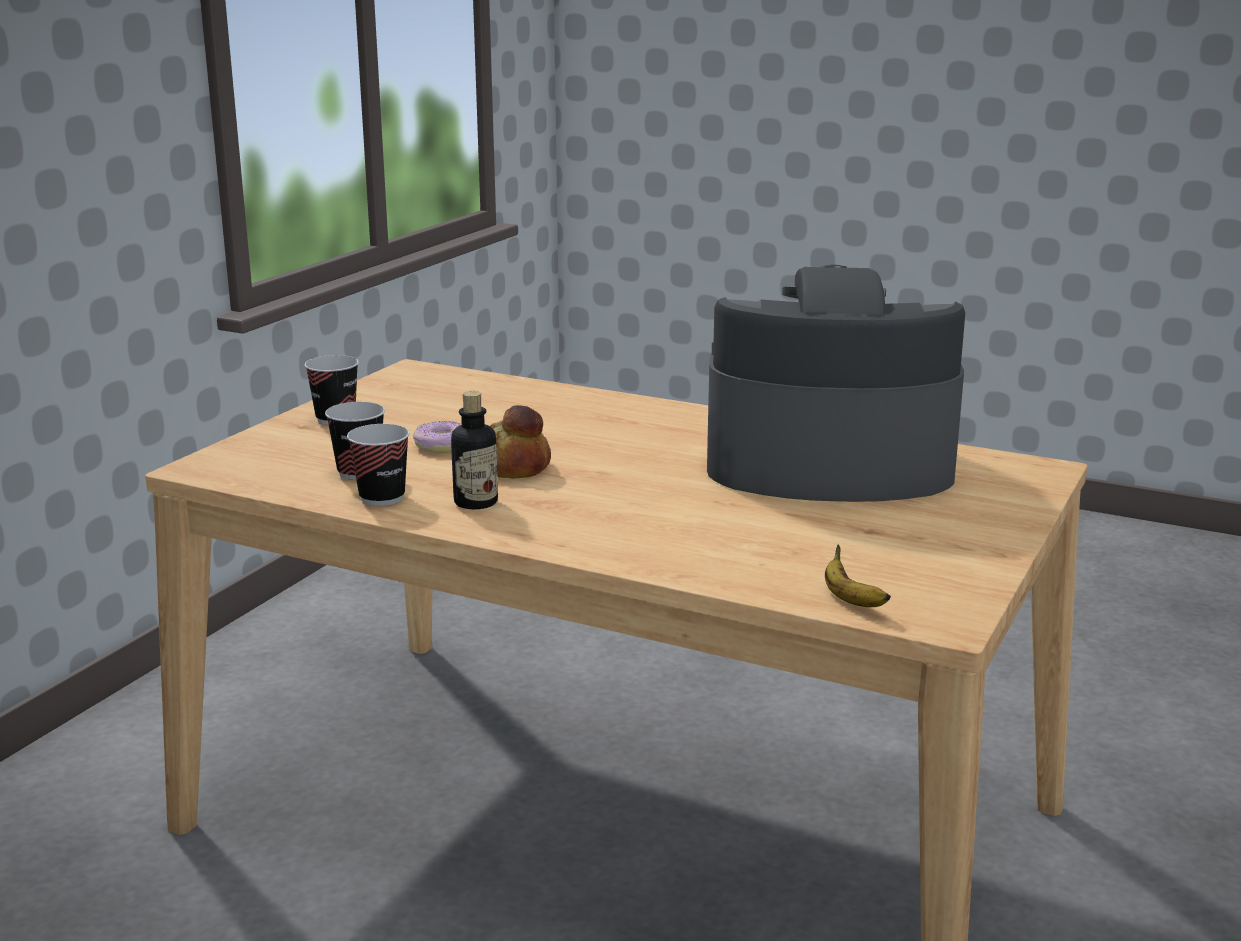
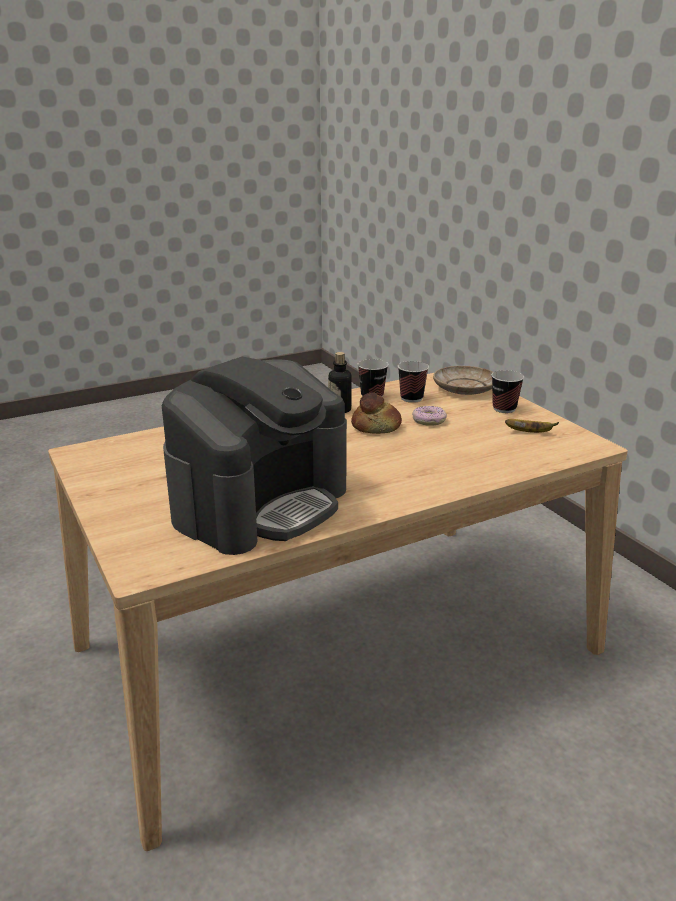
camera: 125 degrees right, 5 degrees up
banana [825,545,891,607] -> banana moved to [505,419,559,433]
none -> beige plate [433,366,493,395]

